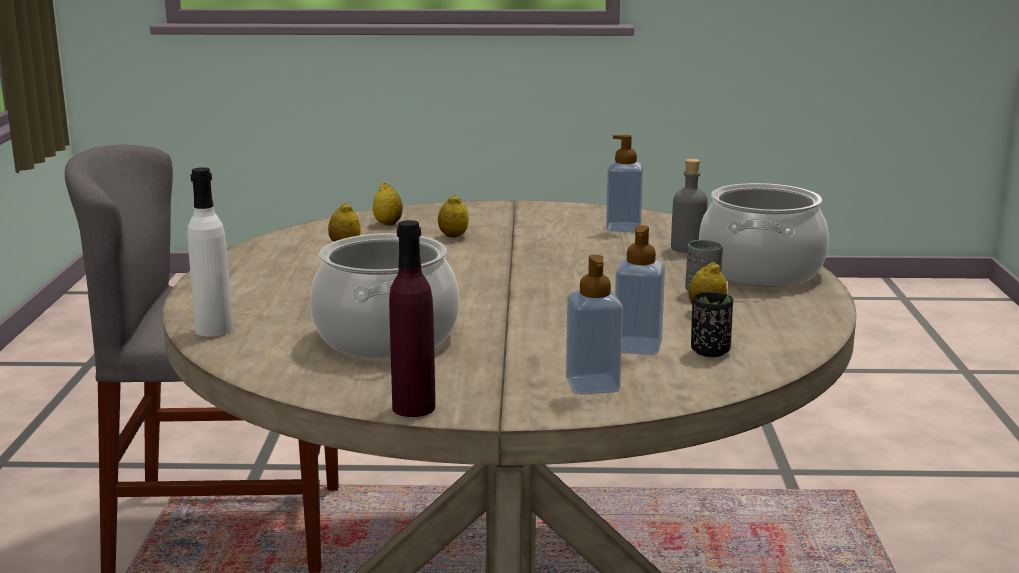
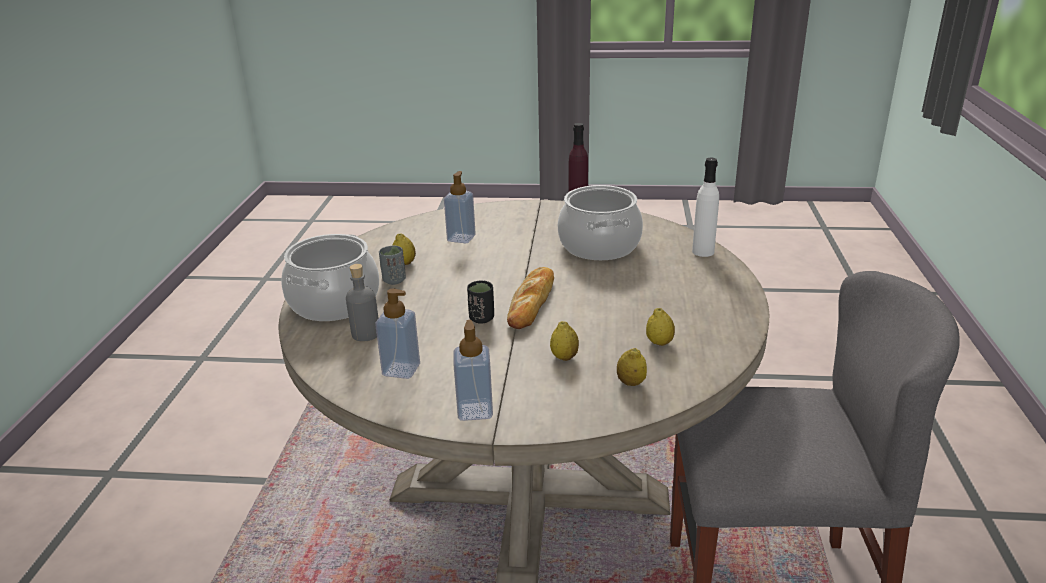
camera: 175 degrees left, 10 degrees up
soap dispenser [566,255,623,394] -> soap dispenser moved to [453,320,493,421]
black cup [691,292,733,357] -> black cup moved to [467,280,494,324]
none -> bread [507,267,554,329]

